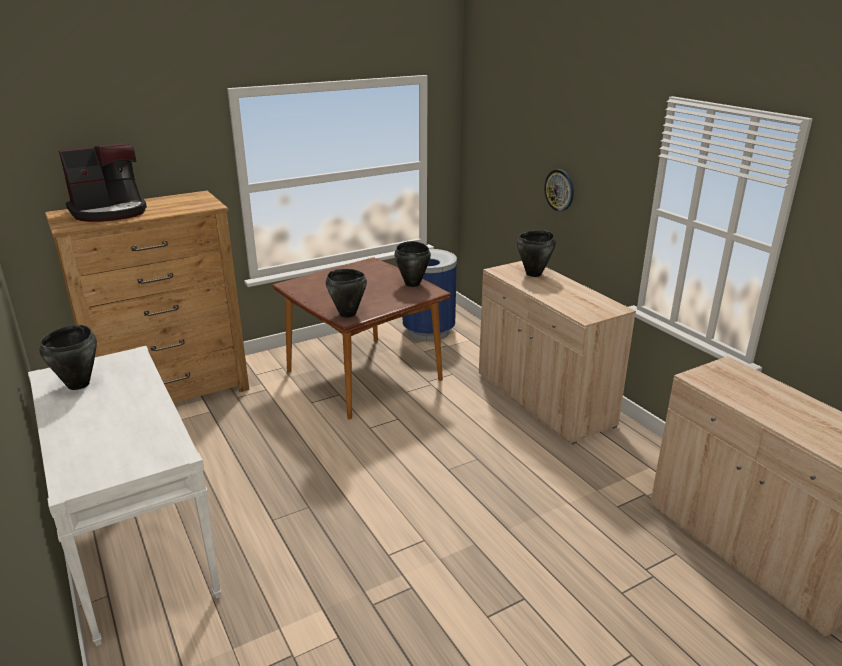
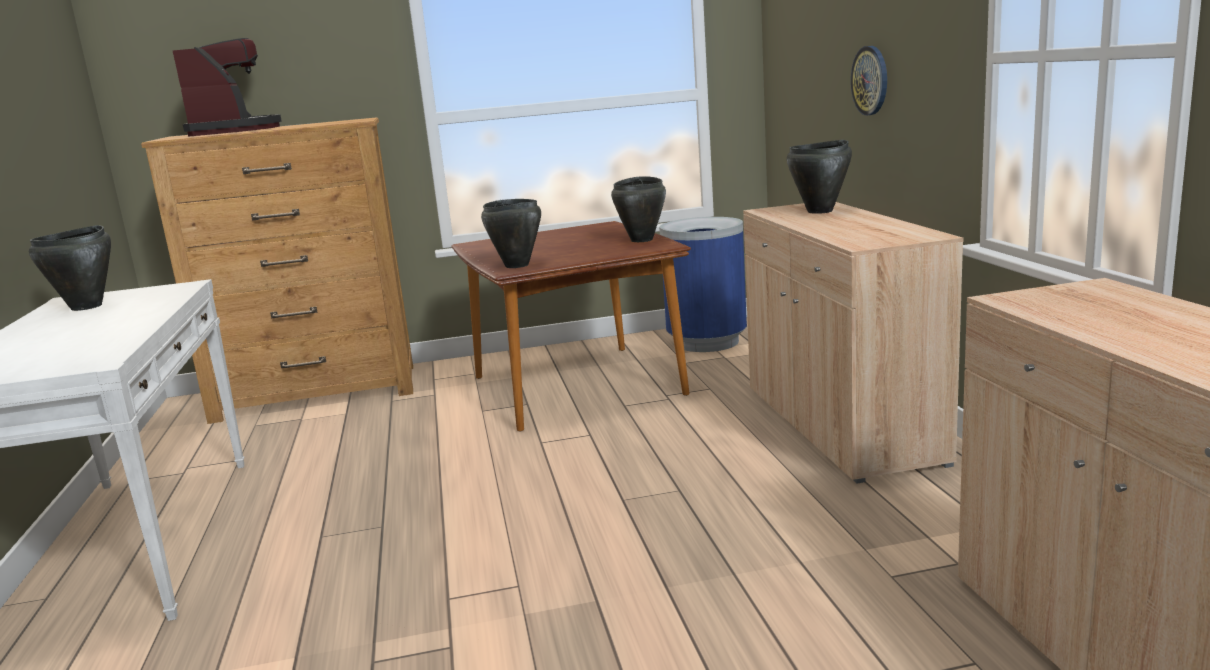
camera: 20 degrees right, 10 degrees down
coffee machine [59,143,147,222] -> coffee machine turned 90 degrees counterclockwise [173,38,282,136]

